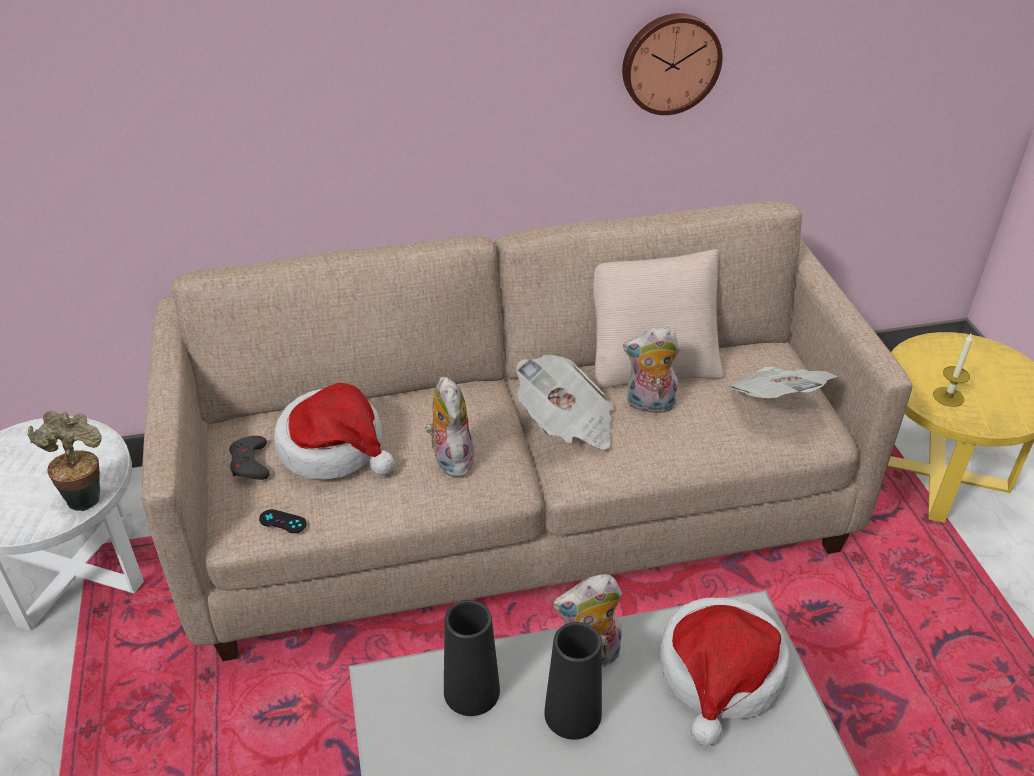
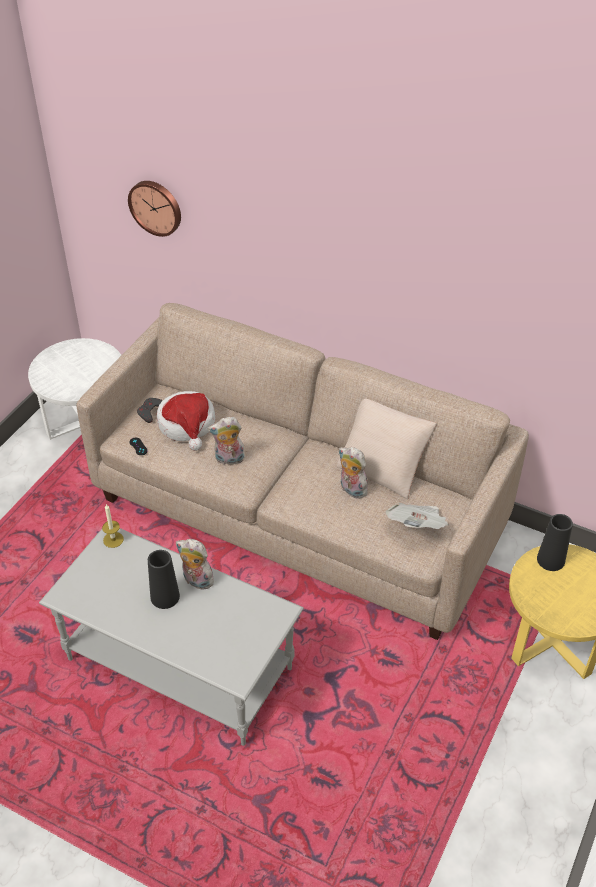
camera: 40 degrees right, 5 degrees up
potted plant [28,411,102,511] -> none
plush toy [425,377,474,477] -> plush toy turned 120 degrees counterclockwise [208,417,245,465]
black vase [444,600,500,716] -> black vase moved to [537,514,573,571]
newspaper [516,355,613,450] -> none
wall clock [622,13,722,115] -> wall clock moved to [128,181,181,237]
hat [659,597,790,746] -> none
candle [933,334,973,407] -> candle moved to [102,504,124,548]

